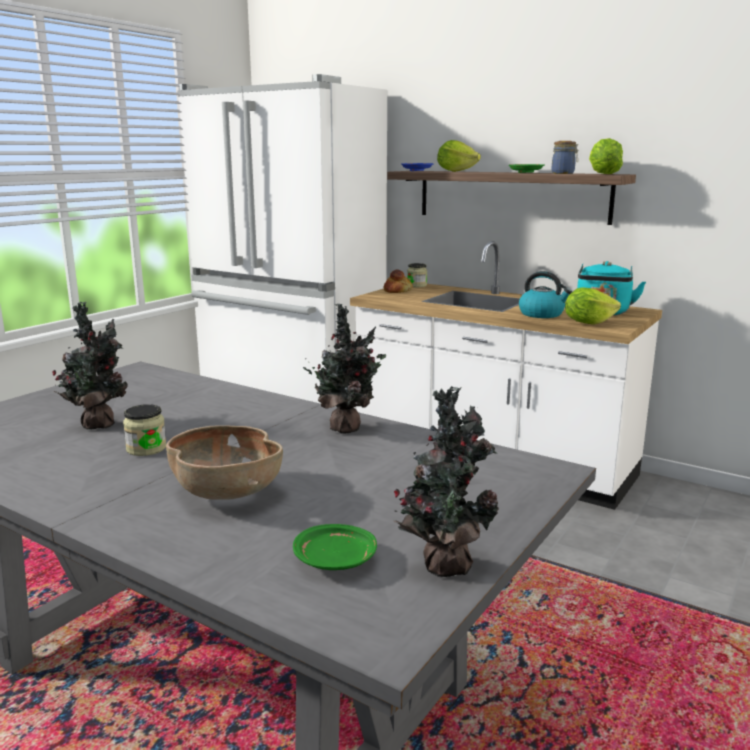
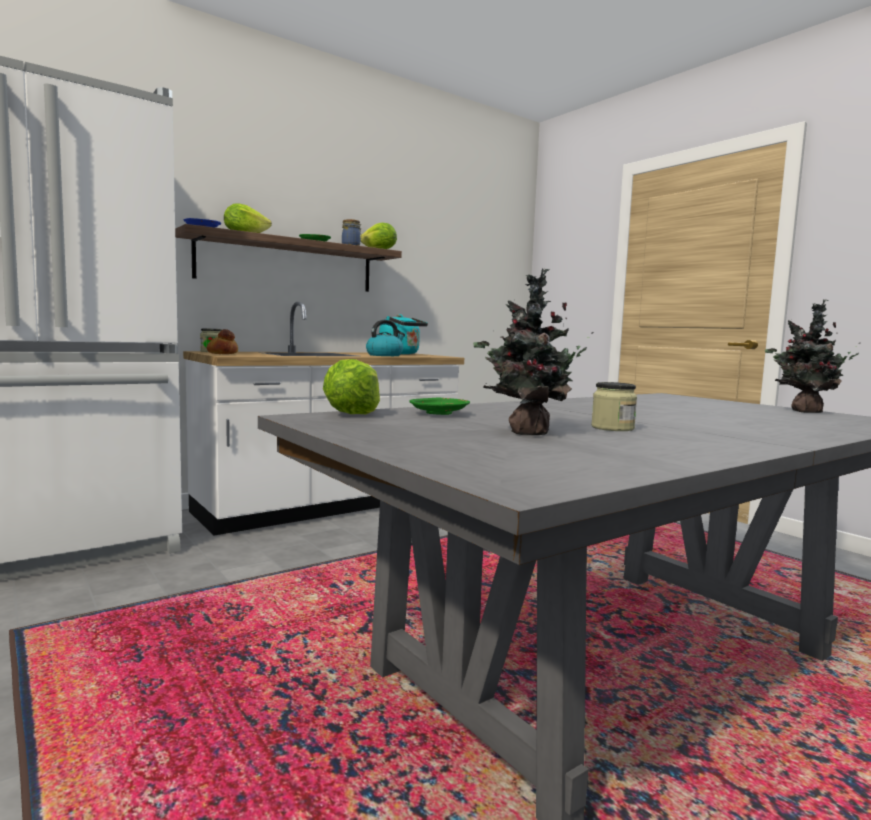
camera: 70 degrees left, 10 degrees down
brown bowl [166,425,283,500] -> none
green plate [293,524,377,570] -> green plate moved to [410,398,470,415]
potted plant [303,304,386,434] -> none
lettuce [565,287,621,325] -> lettuce moved to [323,359,380,415]

